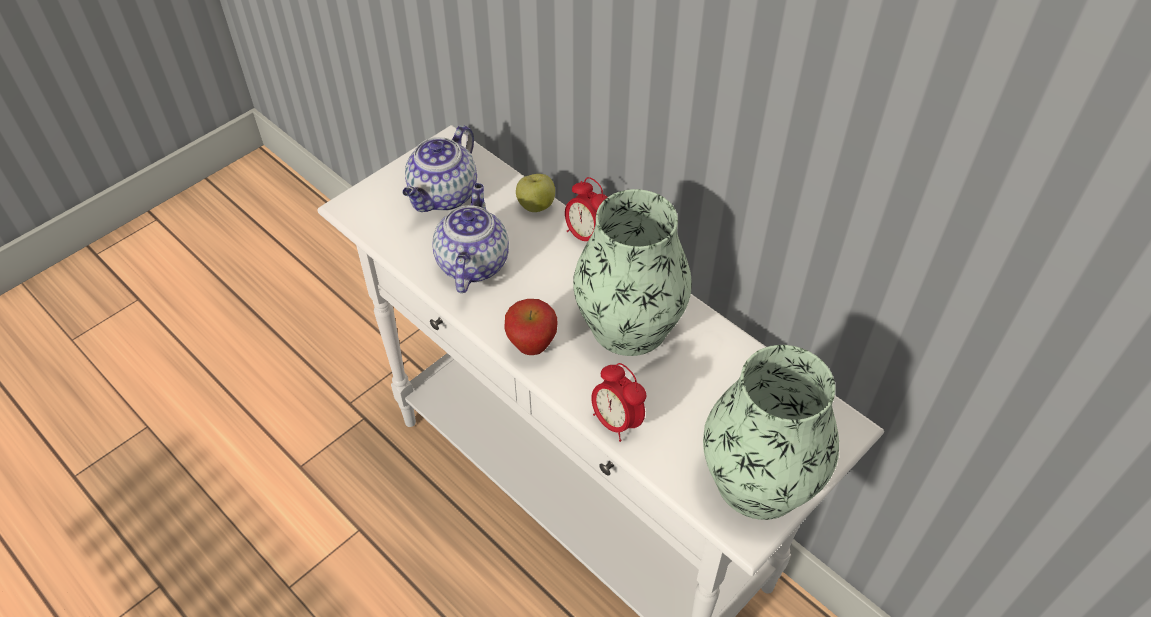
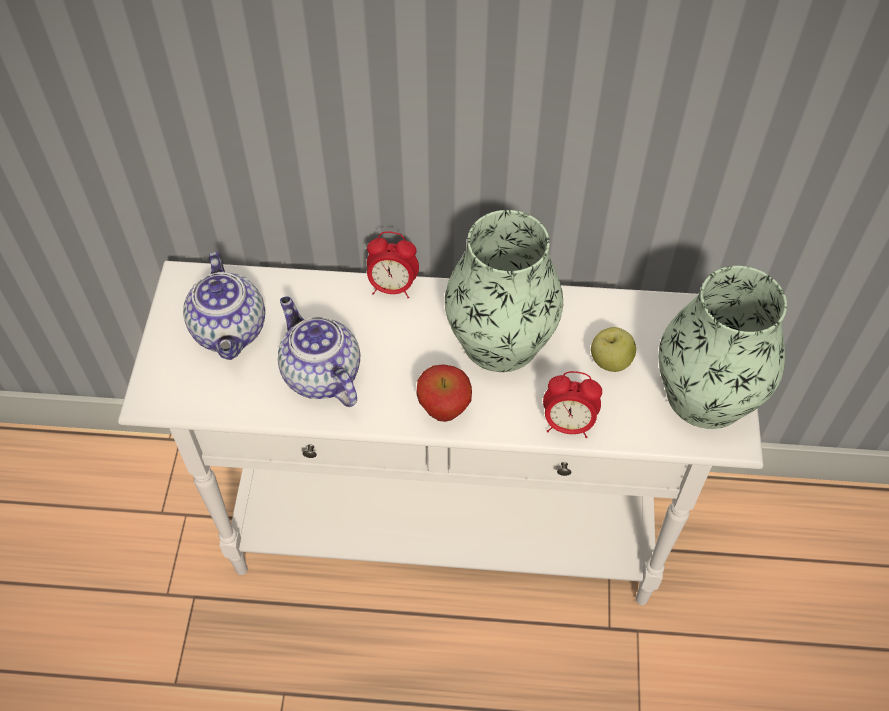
camera: 40 degrees left, 5 degrees up
apple [516,174,555,212] -> apple moved to [591,327,636,372]

